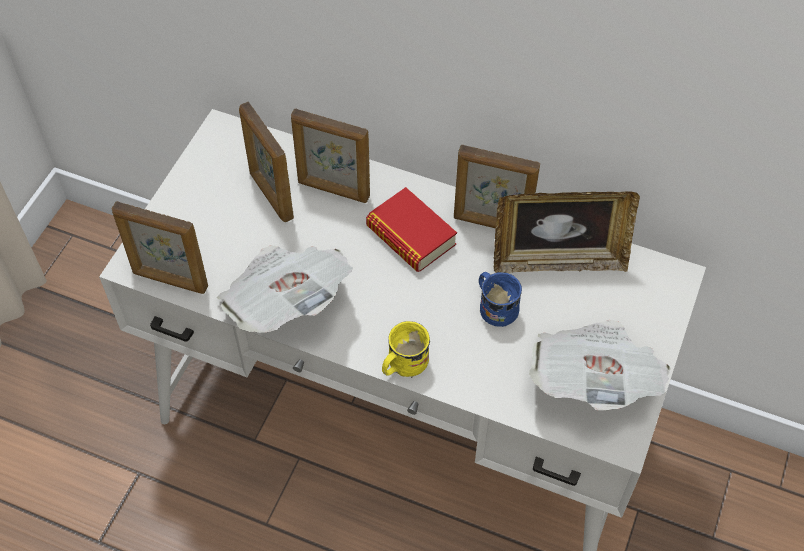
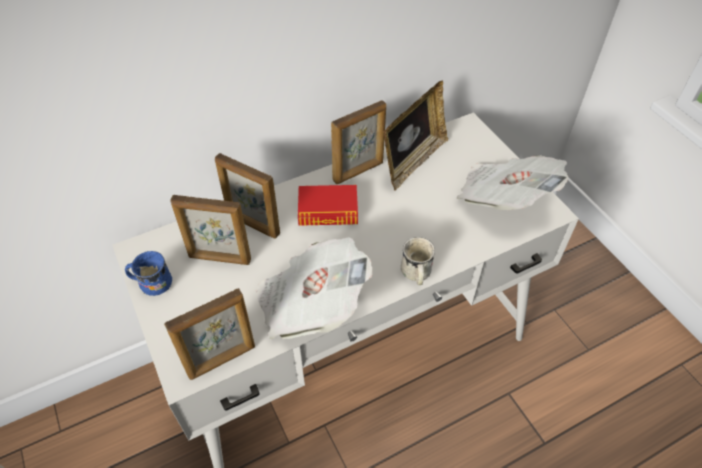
camera: 50 degrees left, 5 degrees down
picture frame [291,109,370,203] -> picture frame turned 60 degrees clockwise [215,153,280,239]
yellow mug [382,321,430,378] -> white mug [401,237,435,285]
blue mug [479,272,522,327] -> blue mug moved to [125,251,172,296]

